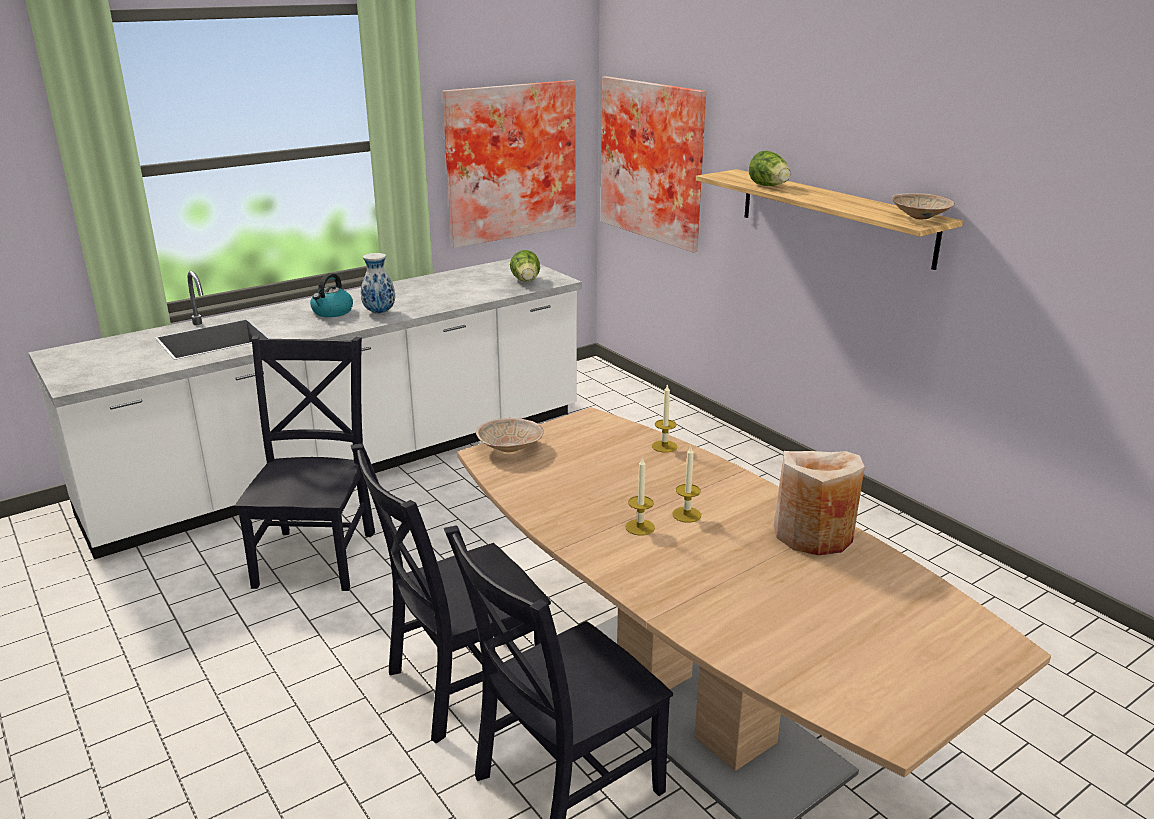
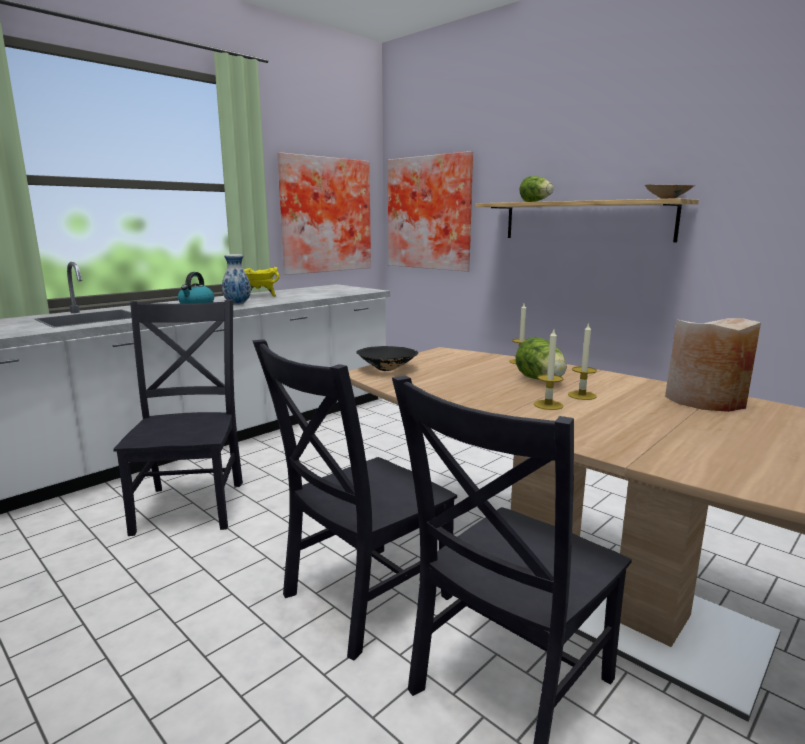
camera: 10 degrees left, 10 degrees down
beige bowl [476,418,544,452] -> black bowl [356,346,418,371]
lettuce [510,250,540,282] -> lettuce moved to [516,337,567,380]
none -> yellow cooking pot [244,267,280,297]

